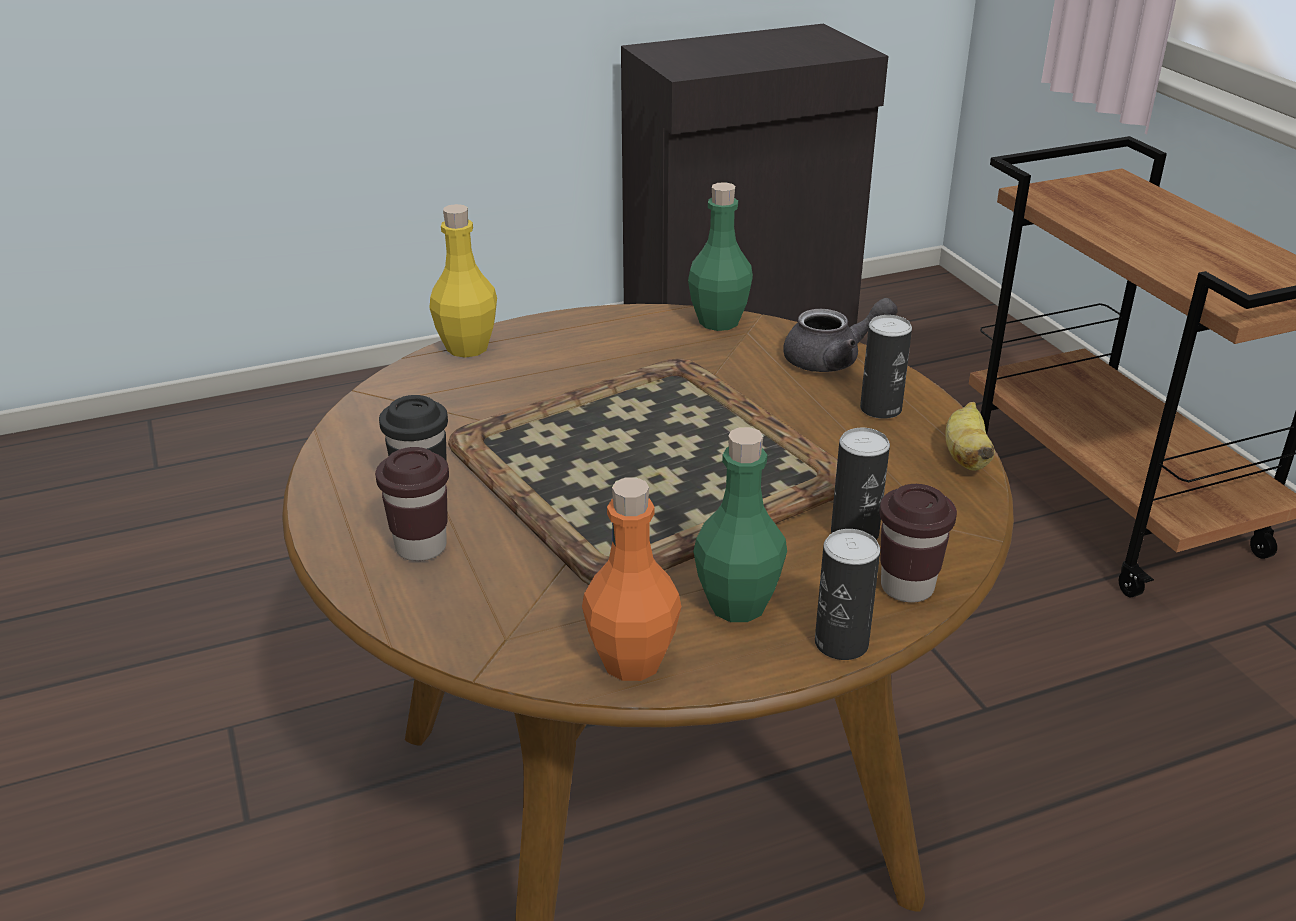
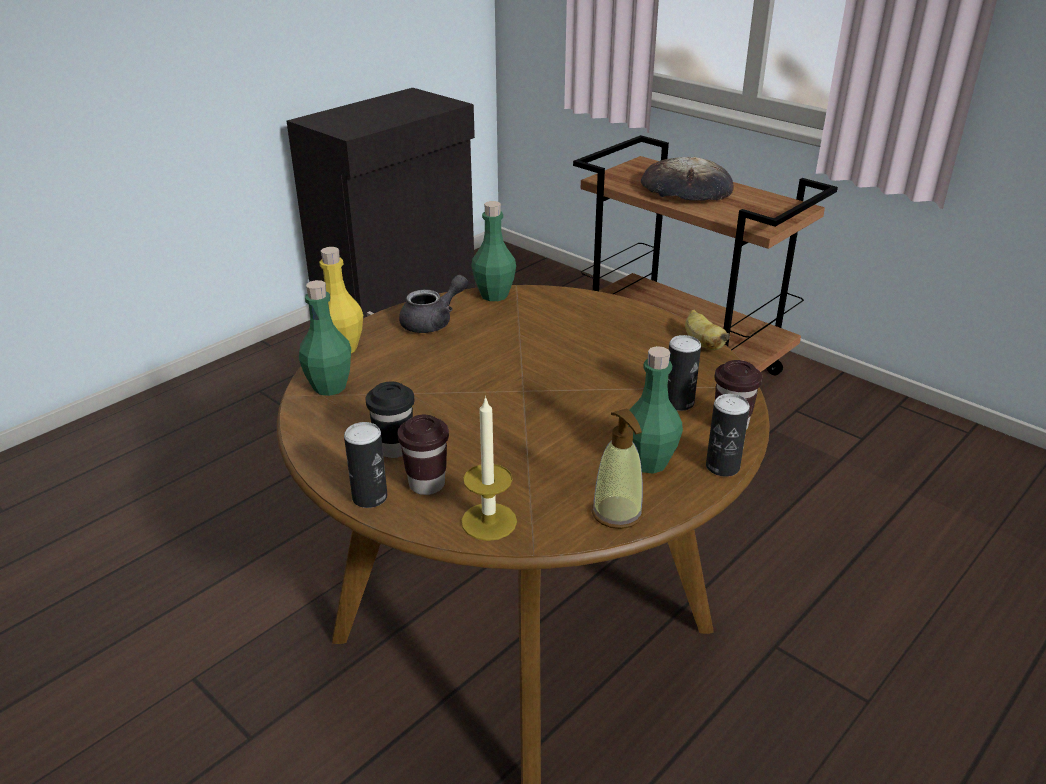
camera: 25 degrees left, 0 degrees up
tray [448,359,838,585] -> none
orange bottle [582,477,681,681] -> soap dispenser [591,409,643,529]
grey teapot [783,298,898,372] -> grey teapot moved to [399,275,468,333]
can [860,315,912,419] -> can moved to [344,422,388,508]
none -> green bottle [299,280,351,396]
none -> candle [461,396,517,541]
none -> bread [641,157,734,201]

